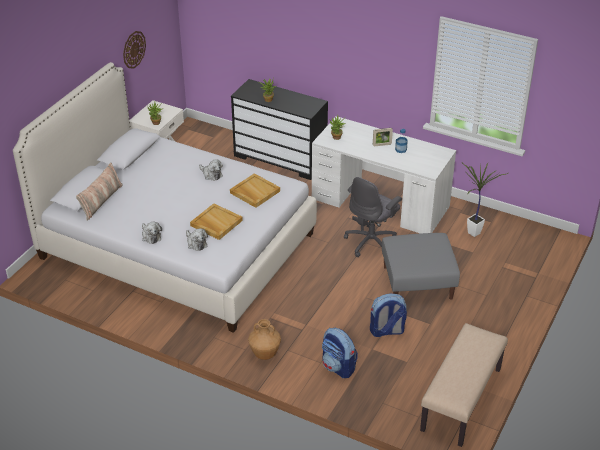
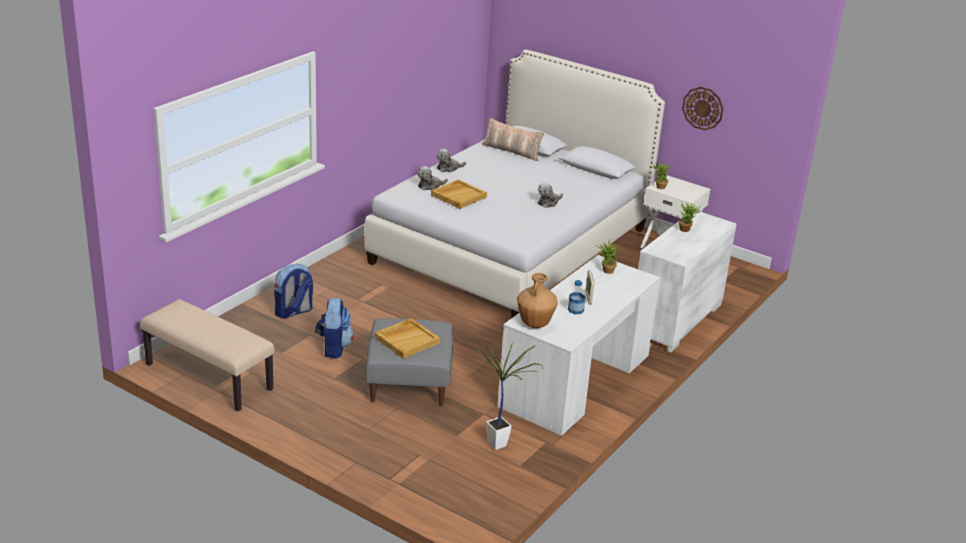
camera: 95 degrees right, 10 degrees down
beige tray [230,173,280,208] -> beige tray moved to [374,318,440,359]
black dresser [231,79,328,180] -> white dresser [638,211,736,352]
brown vase [248,319,281,360] -> brown vase moved to [517,273,558,328]
grey office chair [344,177,402,257] -> none

